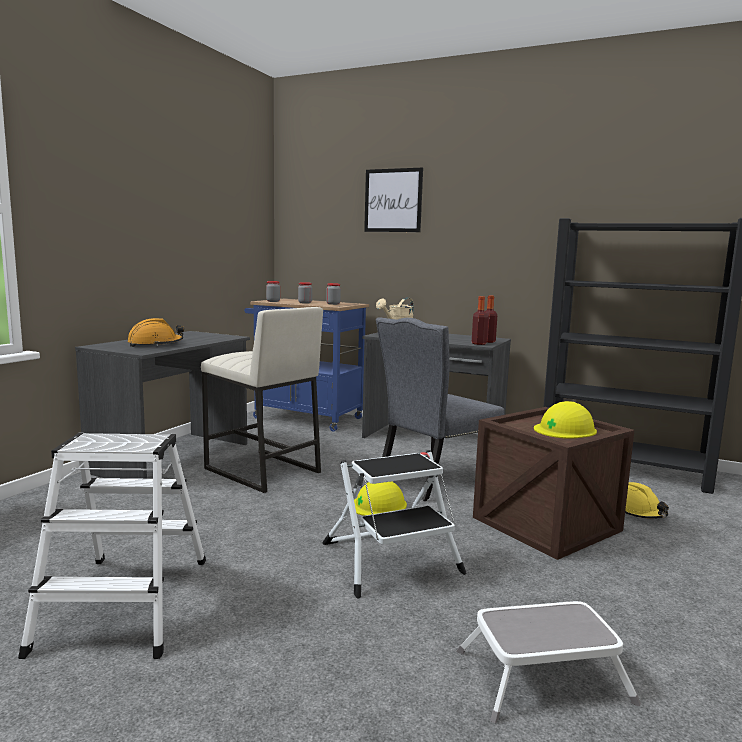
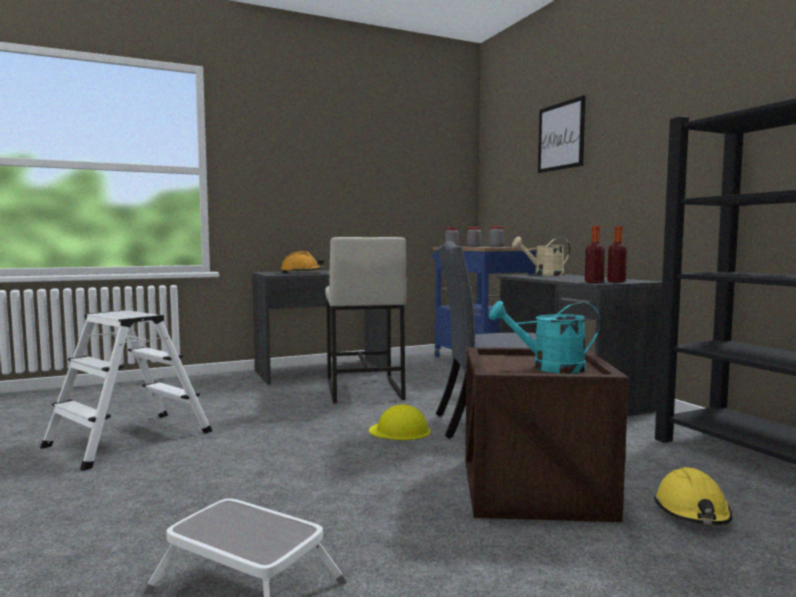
camera: 40 degrees right, 5 degrees down
step ladder [322,450,467,599] -> none
yellow hard hat [534,401,597,439] -> turquoise watering can [489,301,600,374]

